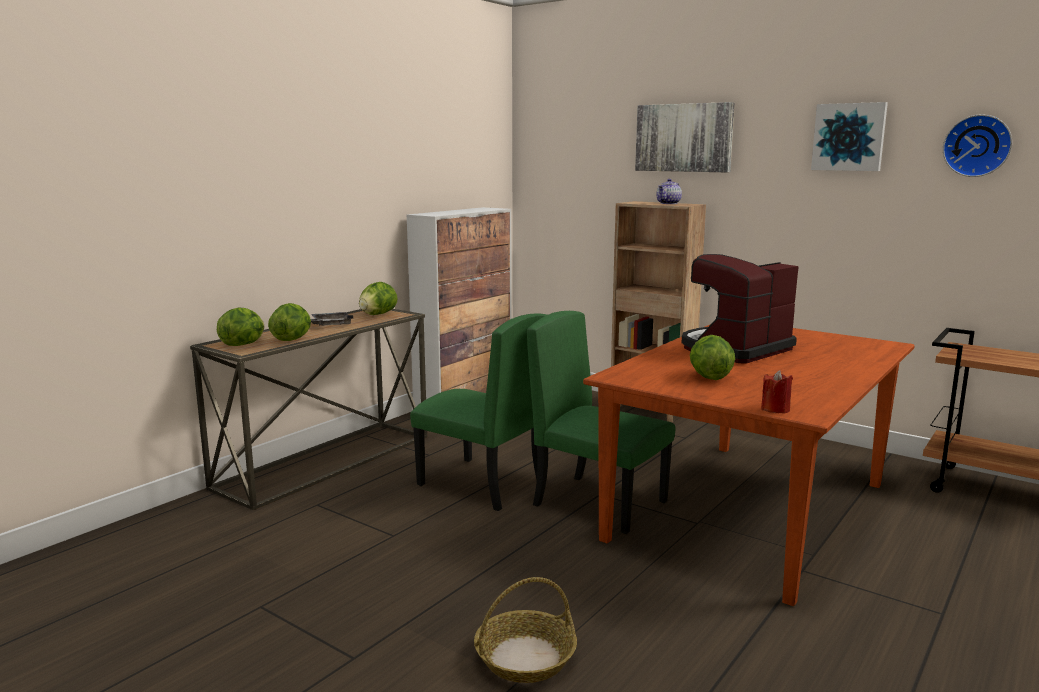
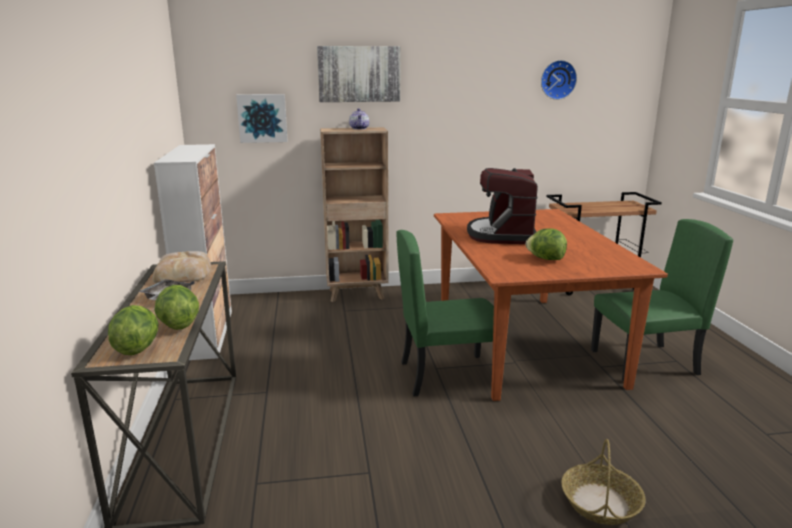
camera: 45 degrees left, 5 degrees up
lettuce [359,282,398,315] -> bread [152,251,211,283]
green chair [410,313,547,511] -> green chair moved to [591,219,733,381]
red candle [761,370,793,414] -> none
picture [811,102,888,171] -> picture moved to [236,94,288,143]

